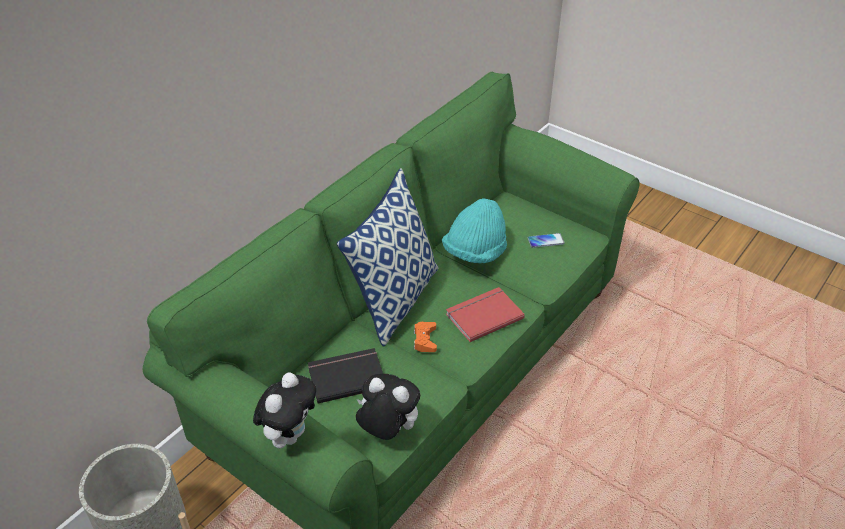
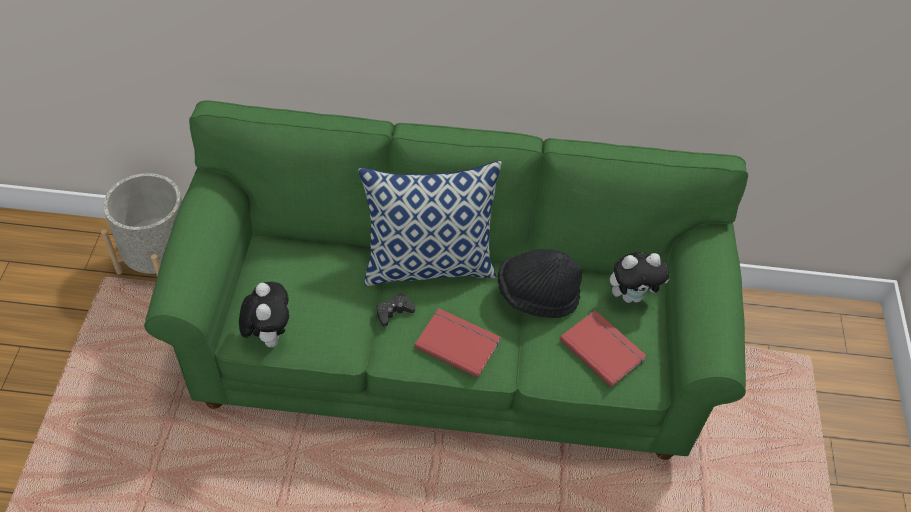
camera: 55 degrees right, 10 degrees up
plush toy [253,372,316,448] -> plush toy moved to [610,252,670,303]
black book [308,348,383,403] -> none
orange game controller [414,322,437,352] -> black game controller [377,293,415,327]
turquoise hat [442,198,507,264] -> black hat [498,249,582,318]
phone [528,233,565,248] -> red book [560,310,646,387]

